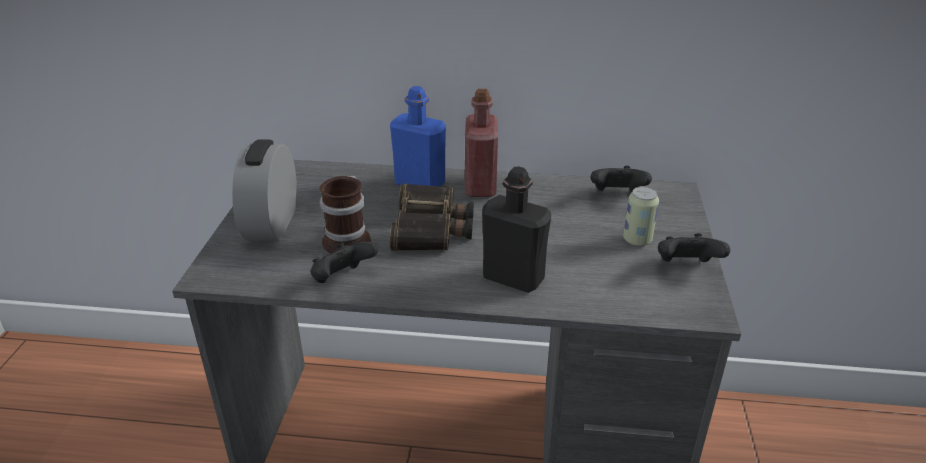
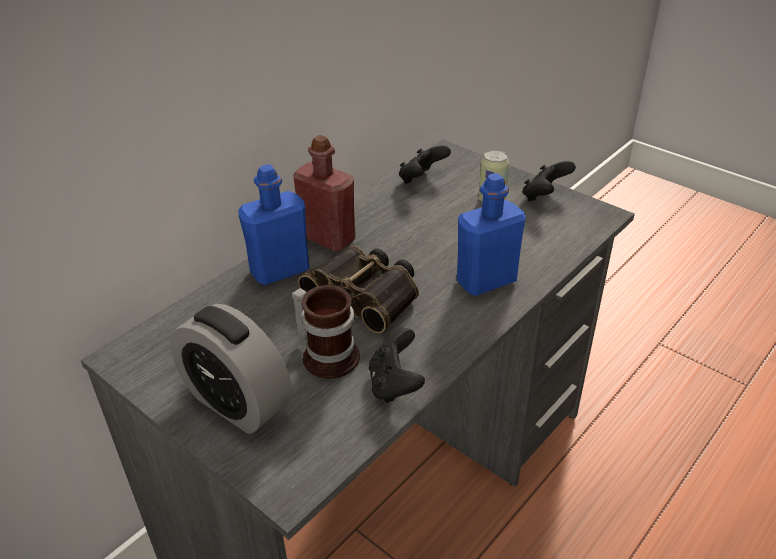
camera: 55 degrees left, 5 degrees up
black bottle [482,166,551,293] -> blue bottle [457,173,526,296]

